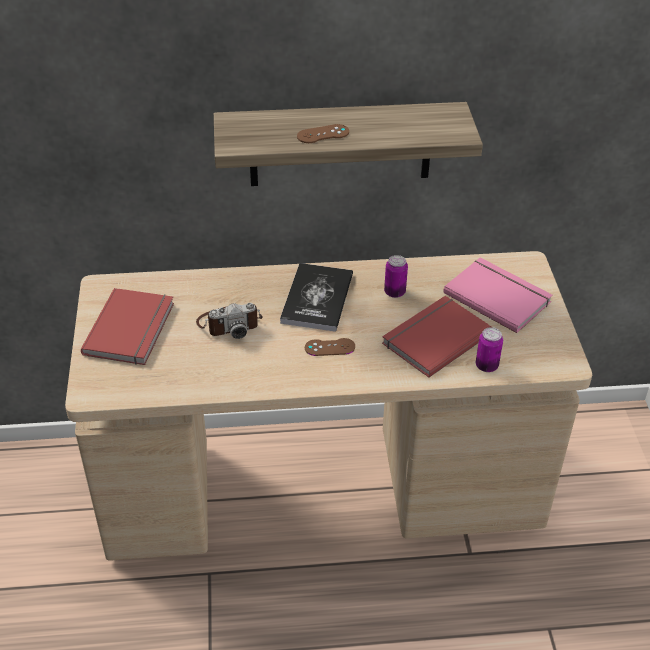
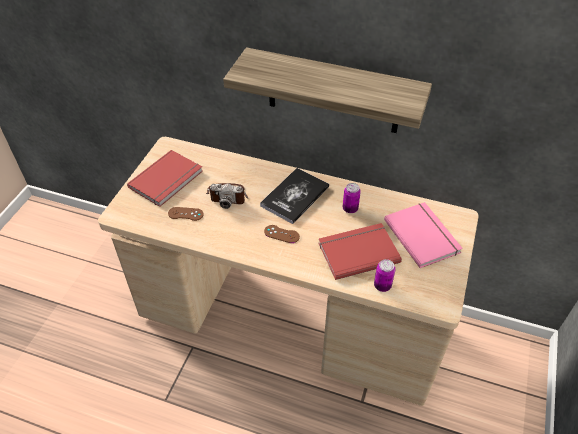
camera: 25 degrees right, 5 degrees up
brown game controller [297,124,349,143] -> brown game controller moved to [168,207,203,221]

